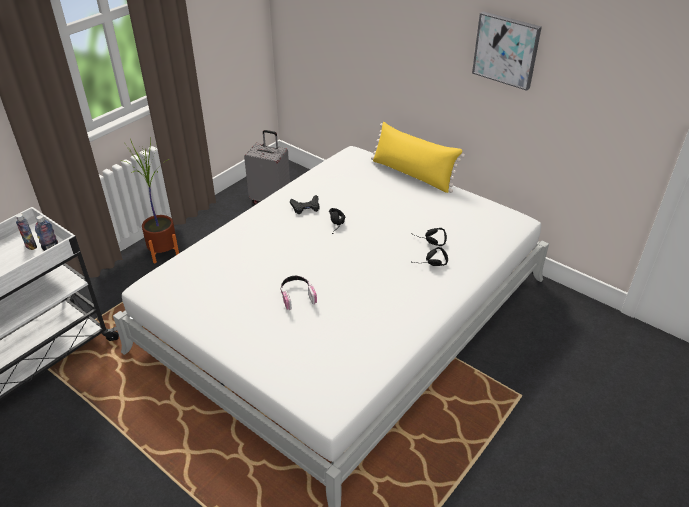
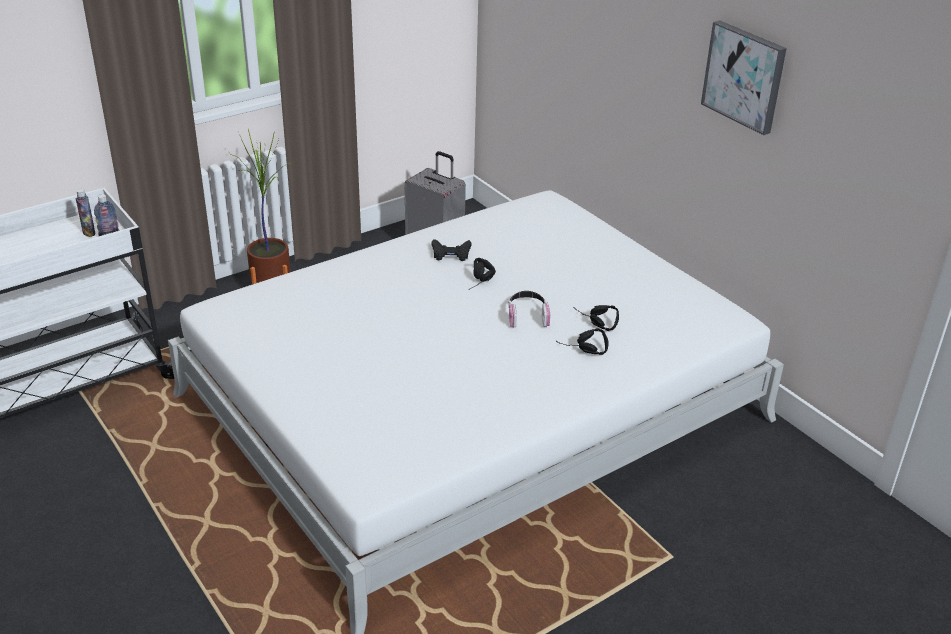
camera: 15 degrees right, 5 degrees down
headphones [280,276,317,310] -> headphones moved to [508,291,550,328]
yellow pillow [371,122,465,193] -> none

